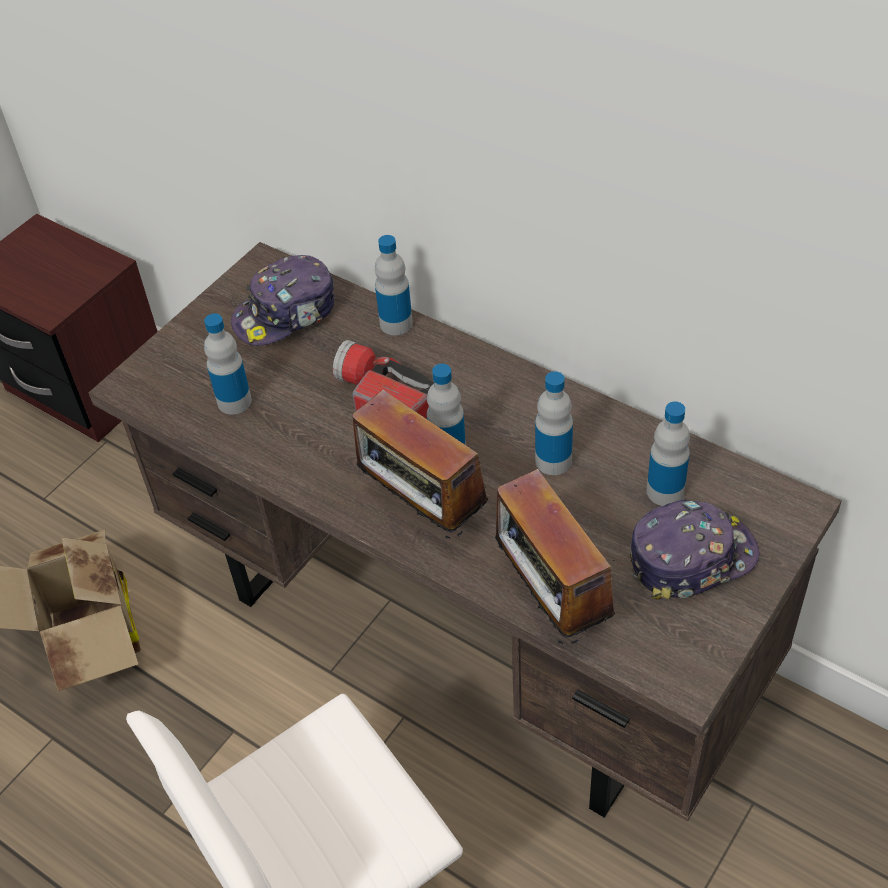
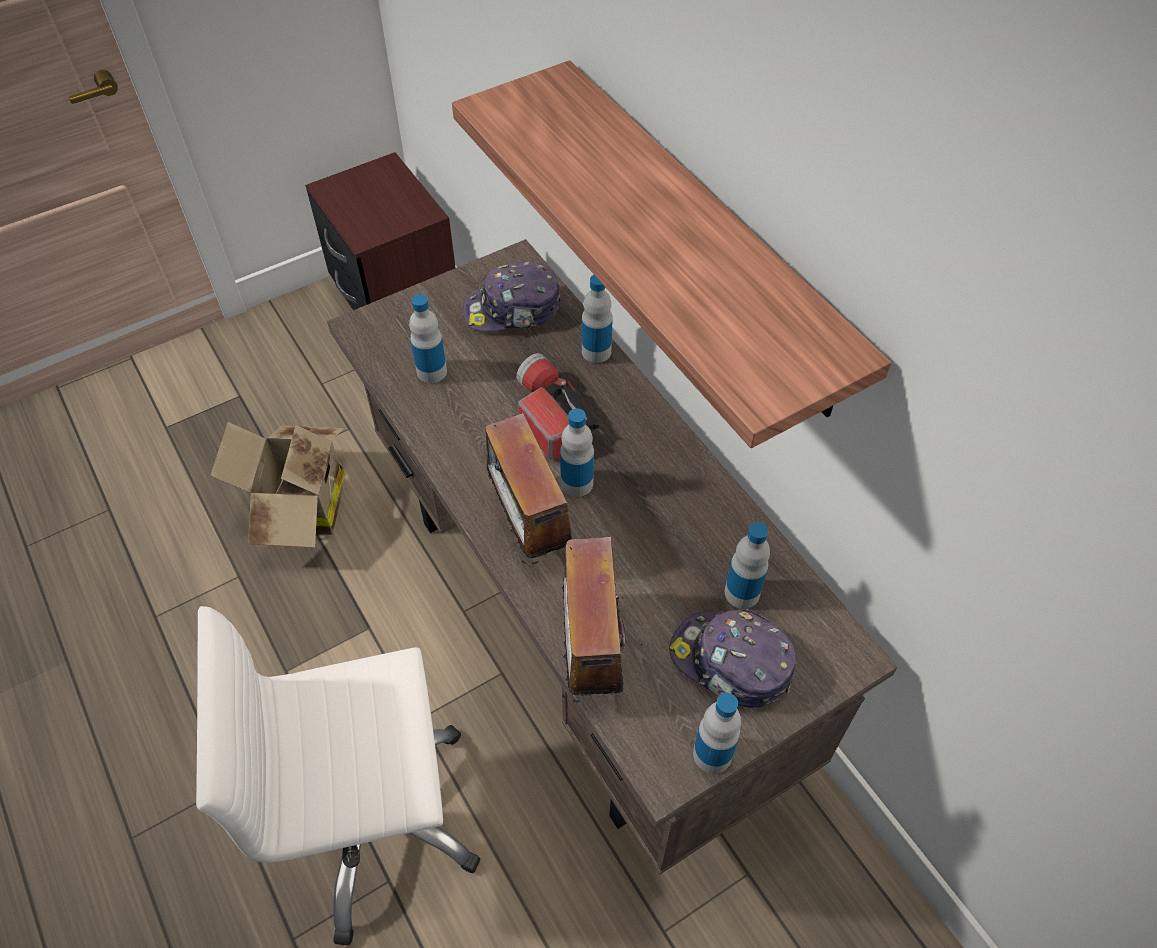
camera: 20 degrees right, 5 degrees up
bottle [535,371,573,475] -> bottle moved to [693,693,741,774]
cap [630,499,759,600] -> cap turned 150 degrees counterclockwise [669,609,797,708]
none -> shelf [452,60,891,448]

